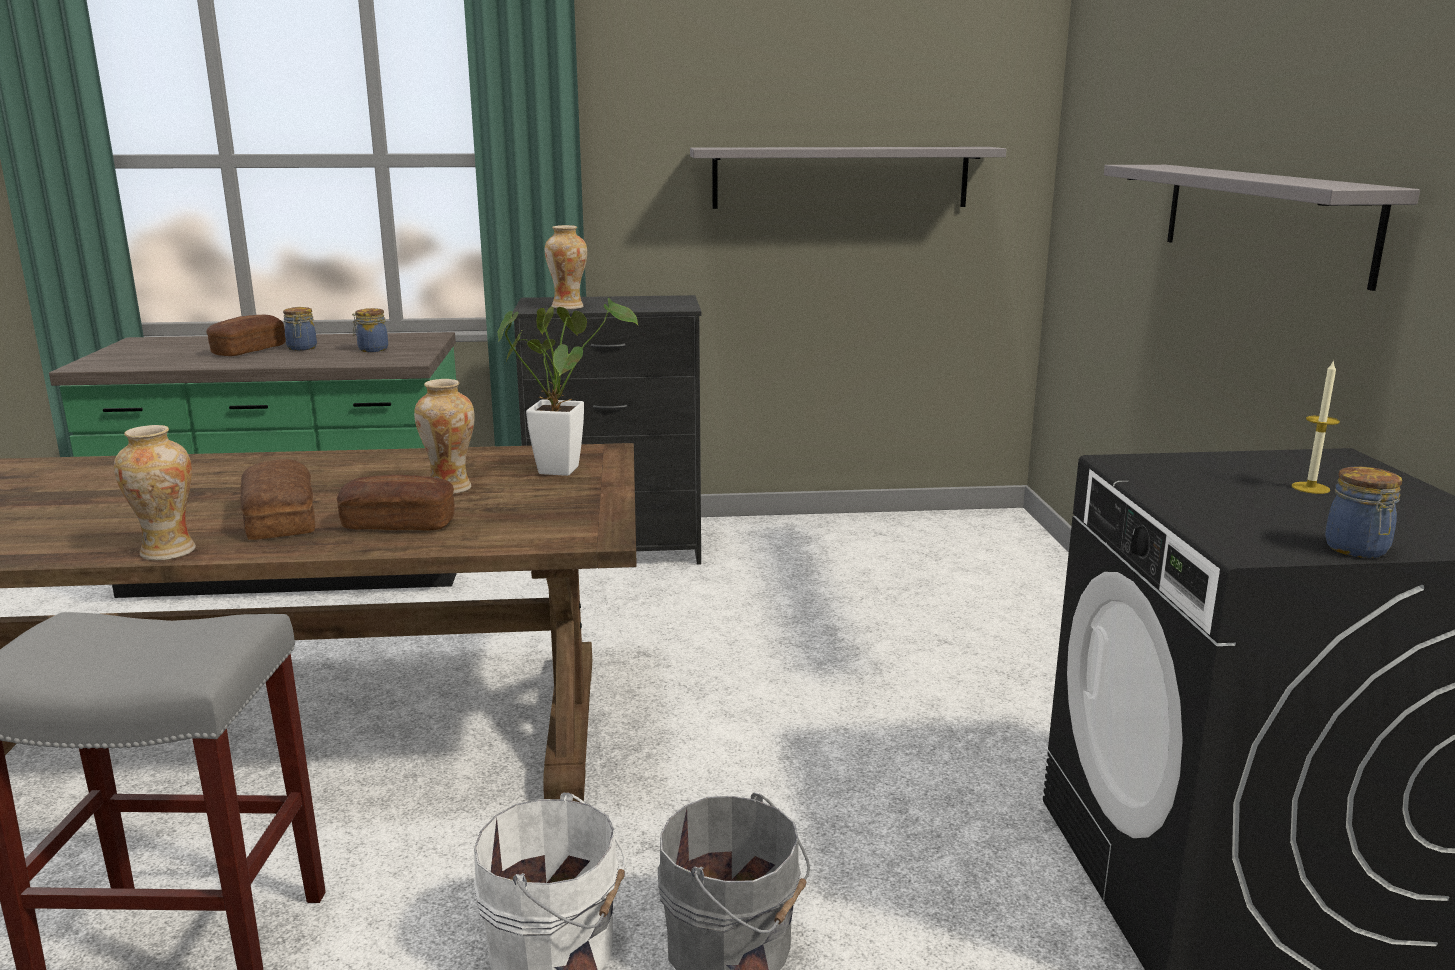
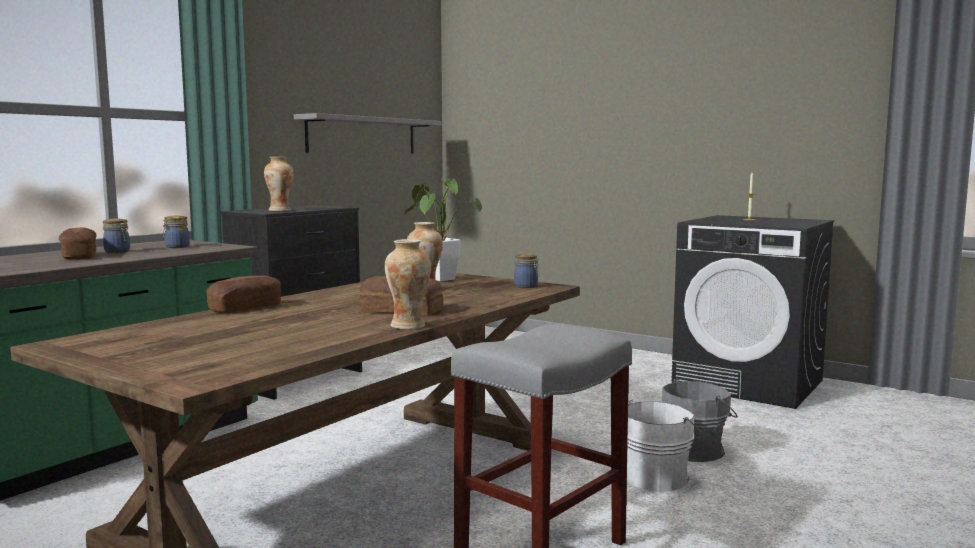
camera: 50 degrees left, 10 degrees down
bread [337,475,455,531] -> bread moved to [206,275,281,313]
grey shelf [1104,165,1420,291] -> none
jar [1325,466,1402,558] -> jar moved to [514,253,539,288]

